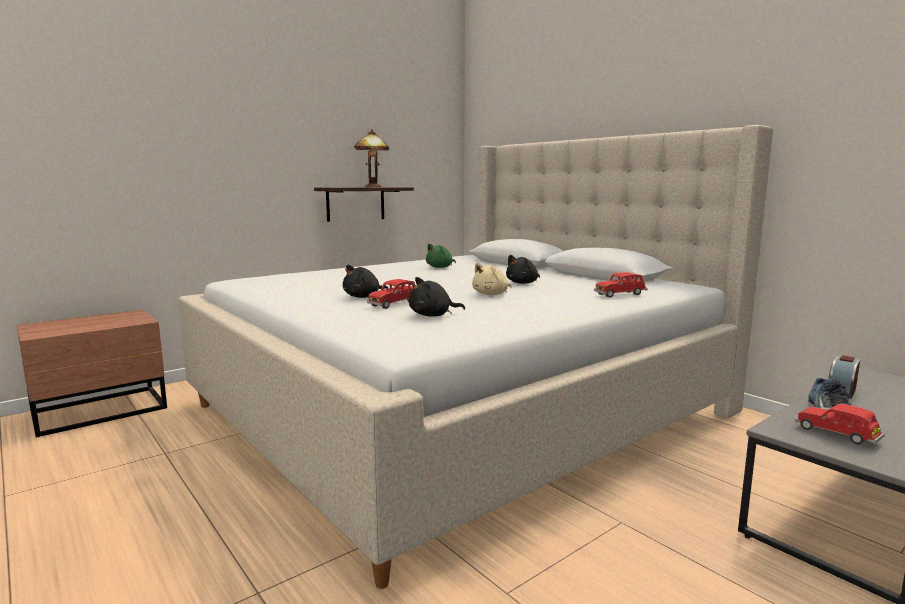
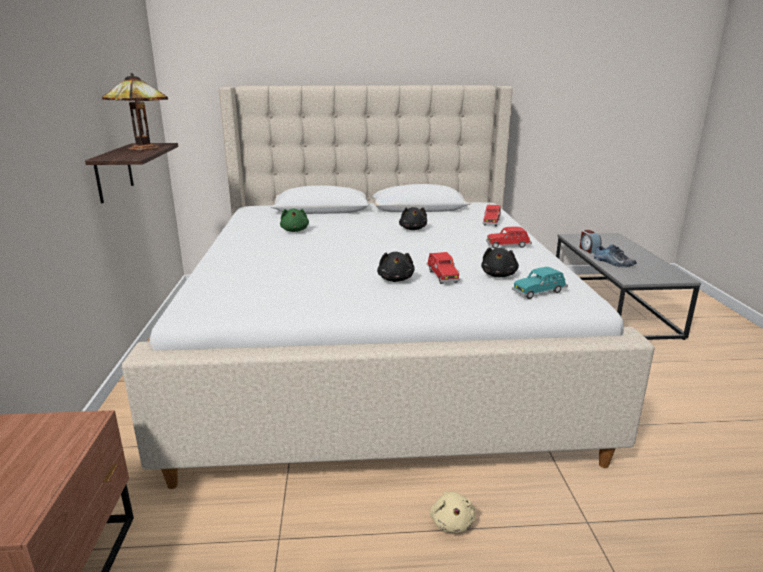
camera: 55 degrees left, 10 degrees up
beige plush toy [472,263,512,295] -> beige plush toy moved to [430,491,475,533]
red toy car [796,404,885,445] -> red toy car moved to [486,227,532,249]
none -> turquoise toy car [512,267,568,299]

